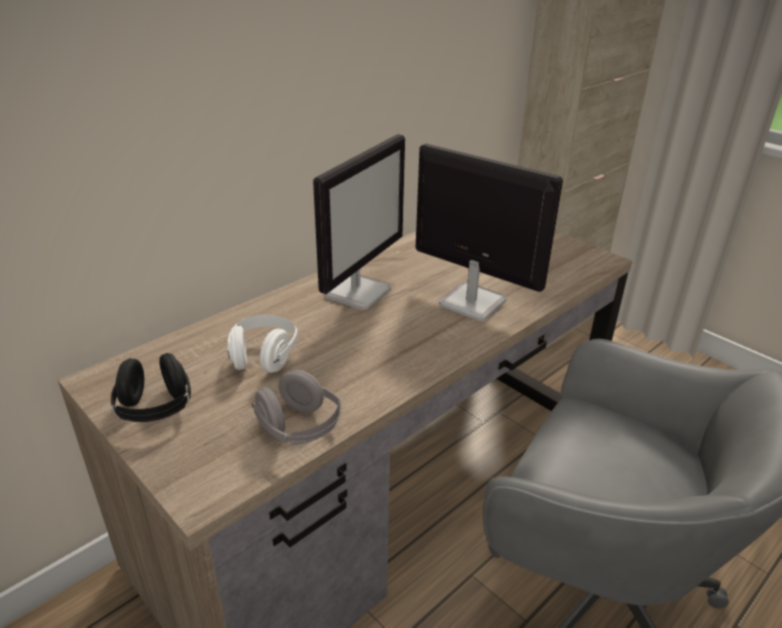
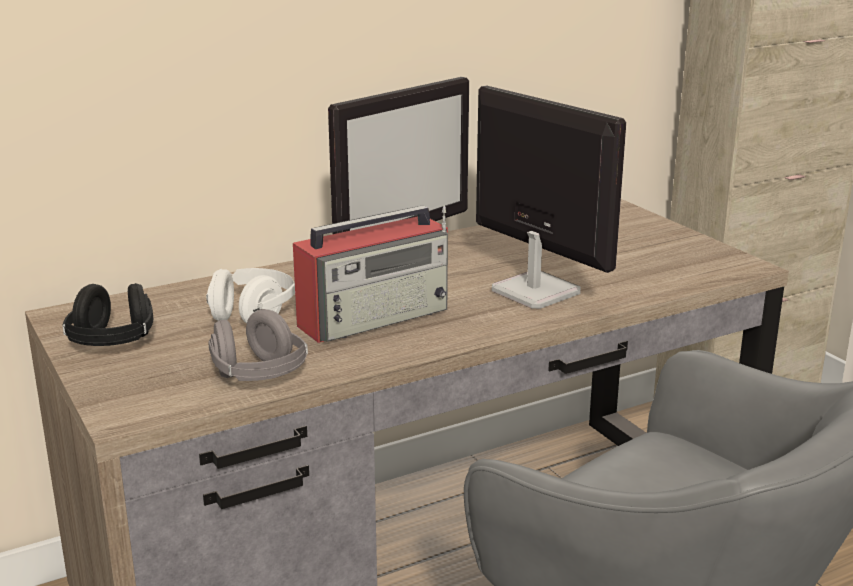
camera: 15 degrees right, 10 degrees down
none -> radio [293,205,448,343]

